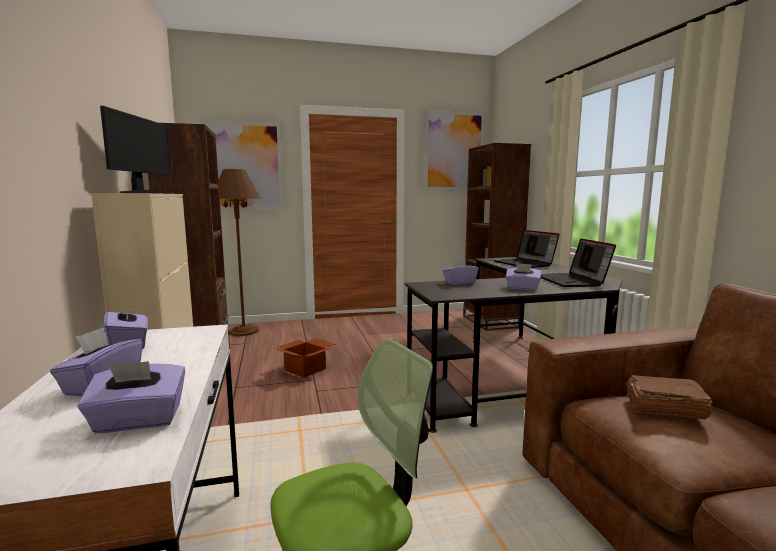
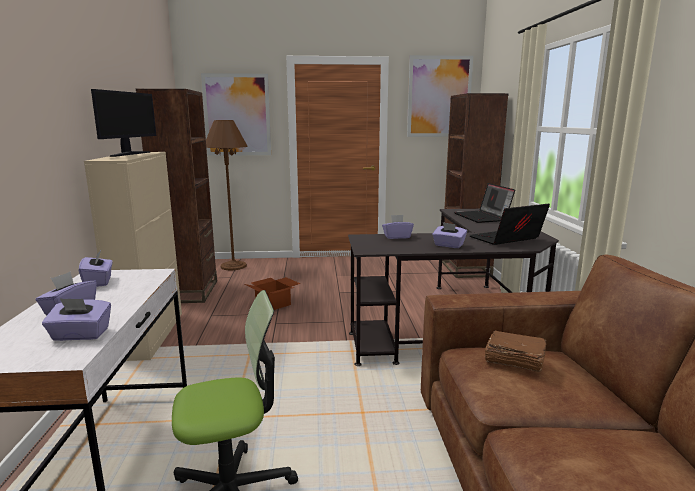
camera: 10 degrees right, 5 degrees up
laptop [541,239,616,287] -> laptop turned 60 degrees clockwise [469,204,550,245]

